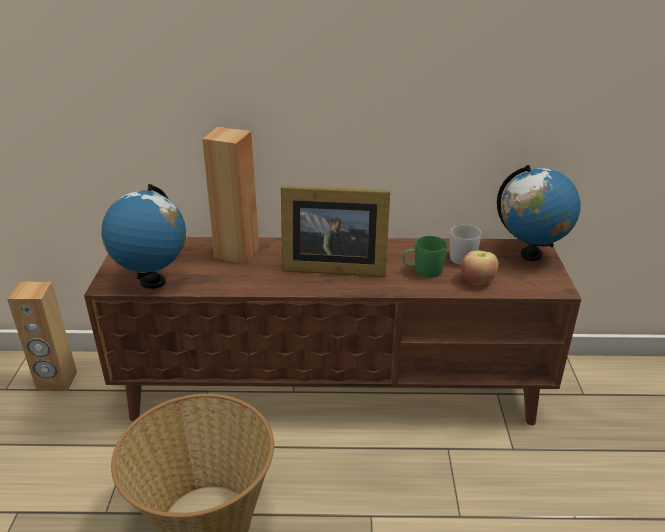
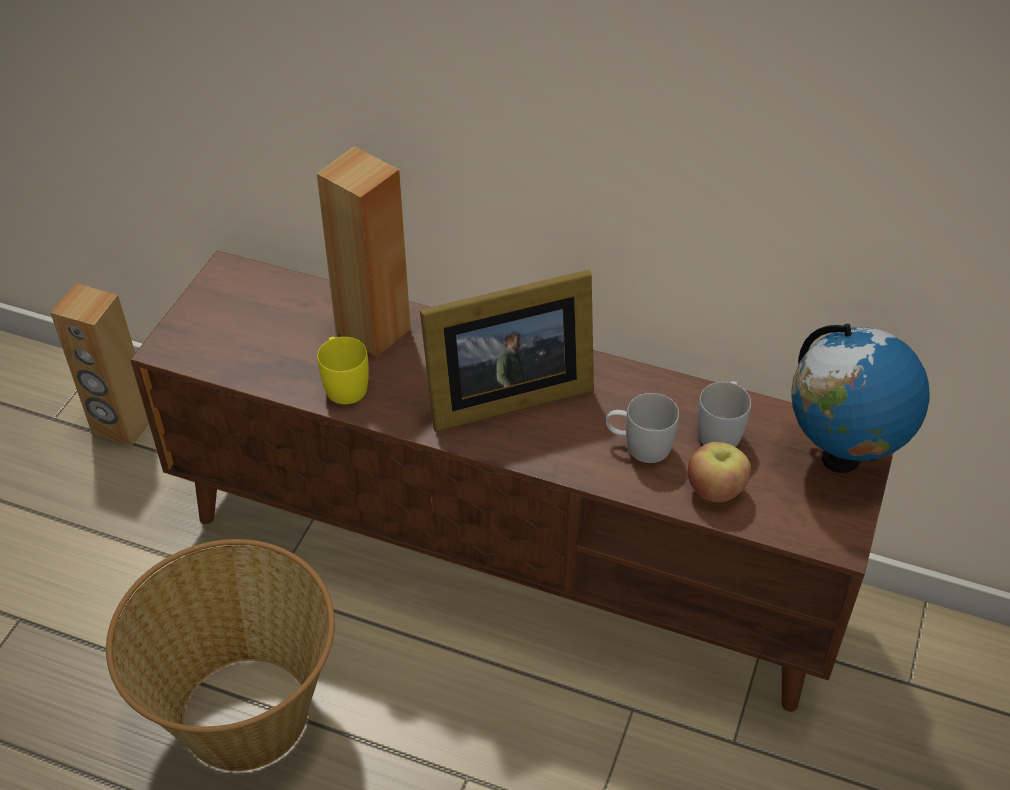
camera: 20 degrees right, 15 degrees up
globe [102,184,186,289] -> none
picture frame [281,186,390,277] -> picture frame turned 45 degrees counterclockwise [420,270,594,432]
green mug [403,236,447,278] -> white mug [606,393,679,463]
none -> yellow mug [317,337,369,404]

